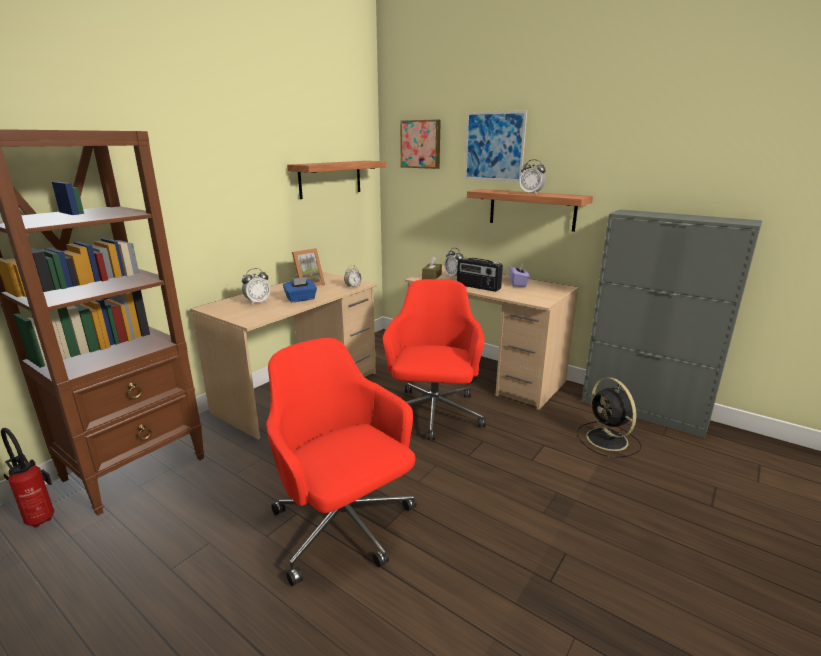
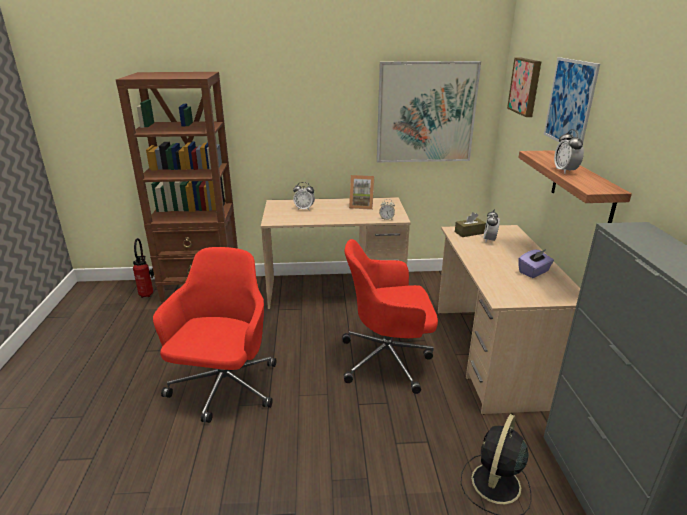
camera: 50 degrees right, 5 degrees up
blue tissue box [283,277,317,302] -> none
shelf [287,161,386,199] -> picture [377,61,481,162]
red office chair [383,279,486,440] -> red office chair turned 150 degrees counterclockwise [342,239,438,394]
radio [457,258,503,292] -> none

